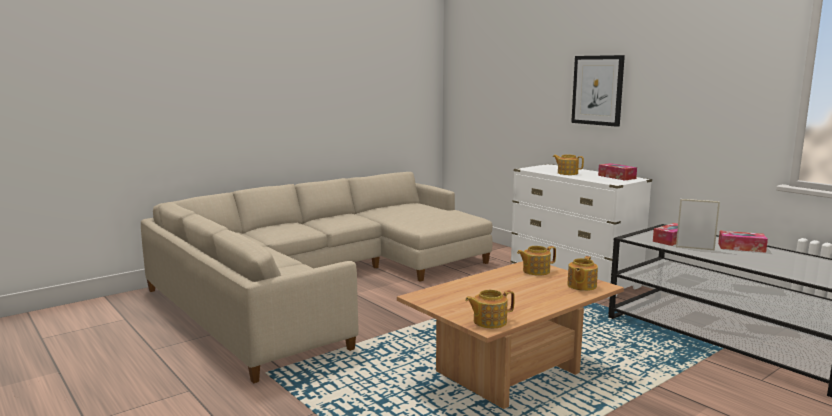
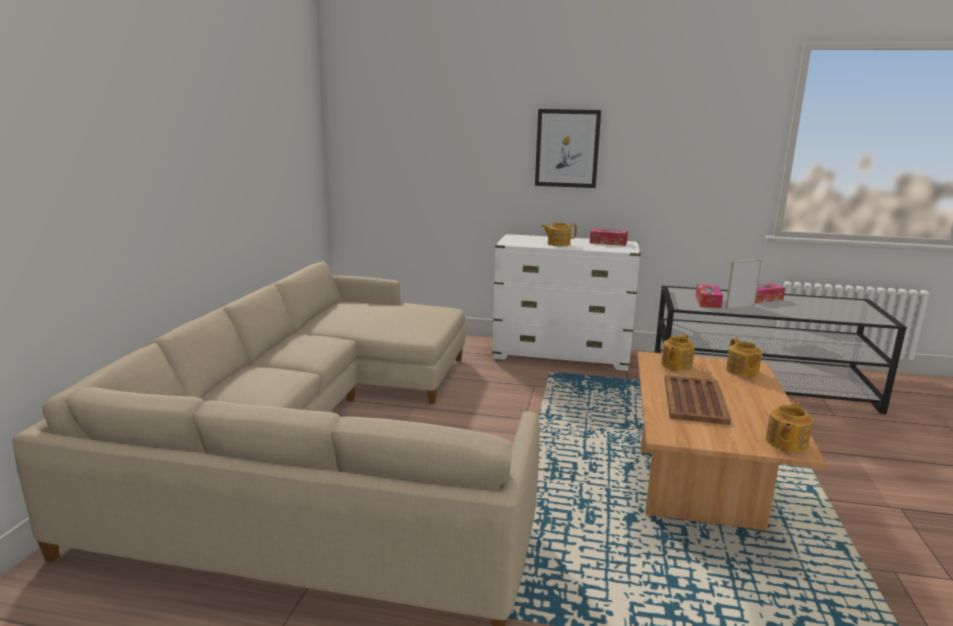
camera: 40 degrees left, 5 degrees up
none -> brown tray [665,375,731,425]

